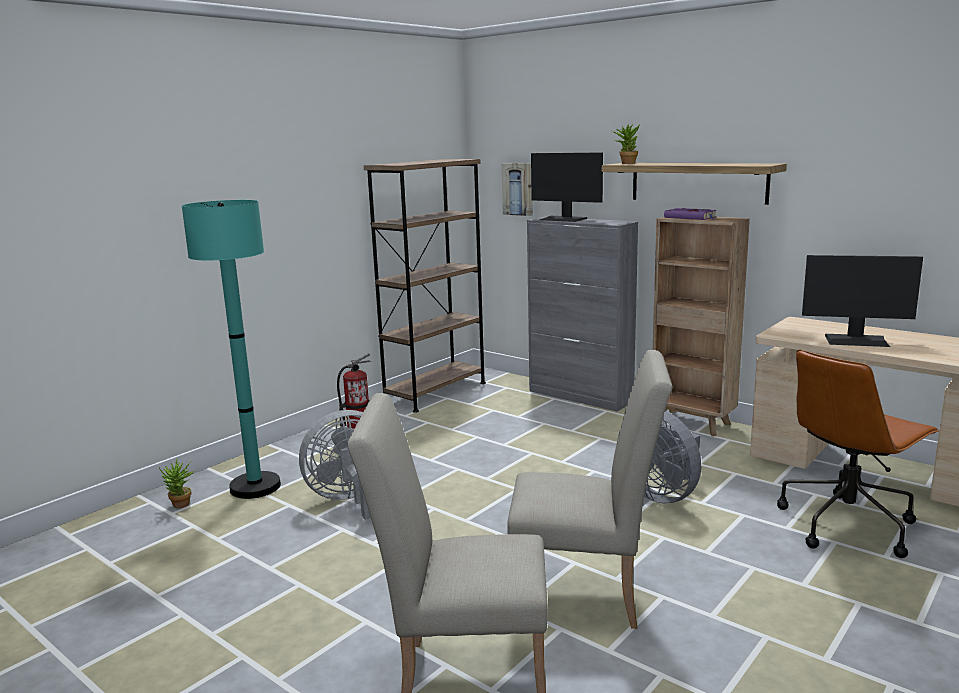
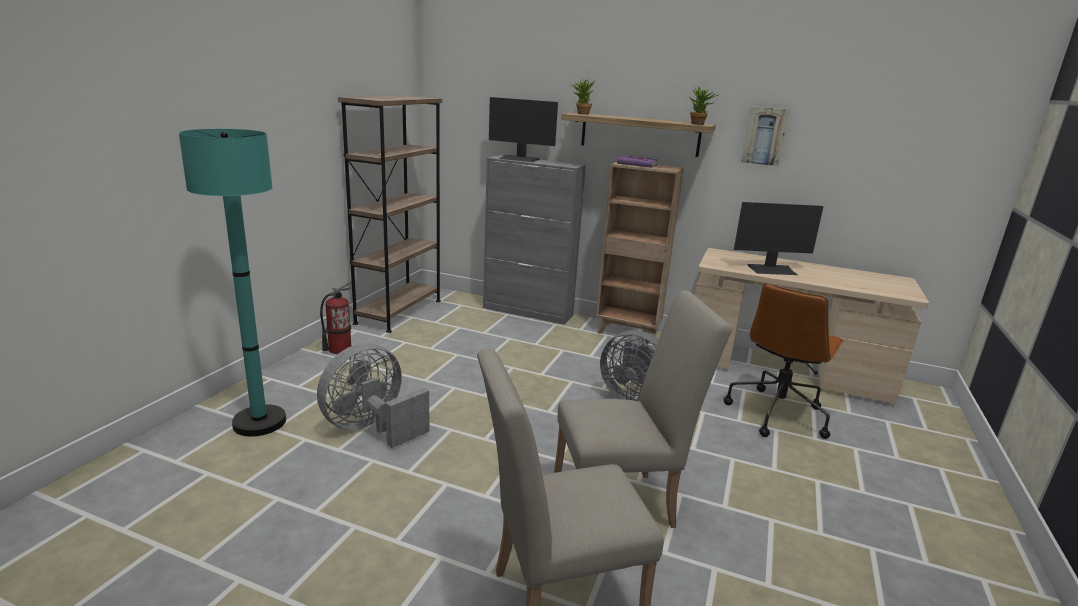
camera: 20 degrees left, 5 degrees up
potted plant [159,459,195,508] -> potted plant moved to [689,87,718,125]
picture [502,163,533,216] -> picture moved to [741,106,789,166]

